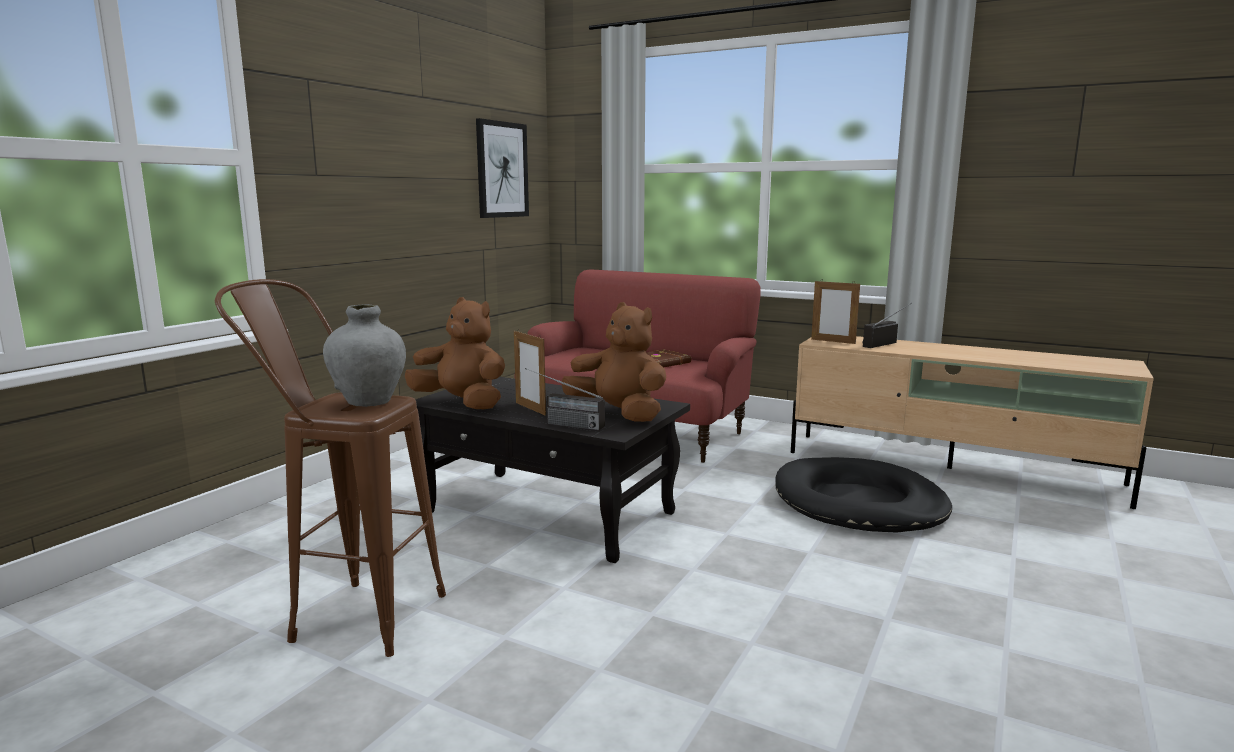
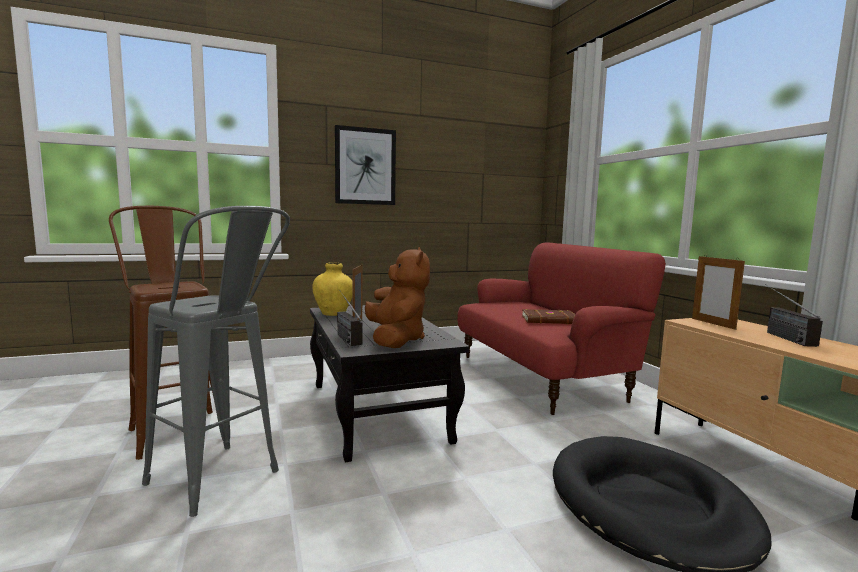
camera: 40 degrees right, 5 degrees down
grey vase [323,304,406,407] -> none
brown plush toy [405,297,505,409] -> yellow vase [312,263,353,316]
picture [476,118,529,218] -> picture moved to [335,125,396,205]
radio [862,303,912,348] -> radio turned 90 degrees counterclockwise [765,284,823,347]
none -> grey stool [142,206,290,517]

